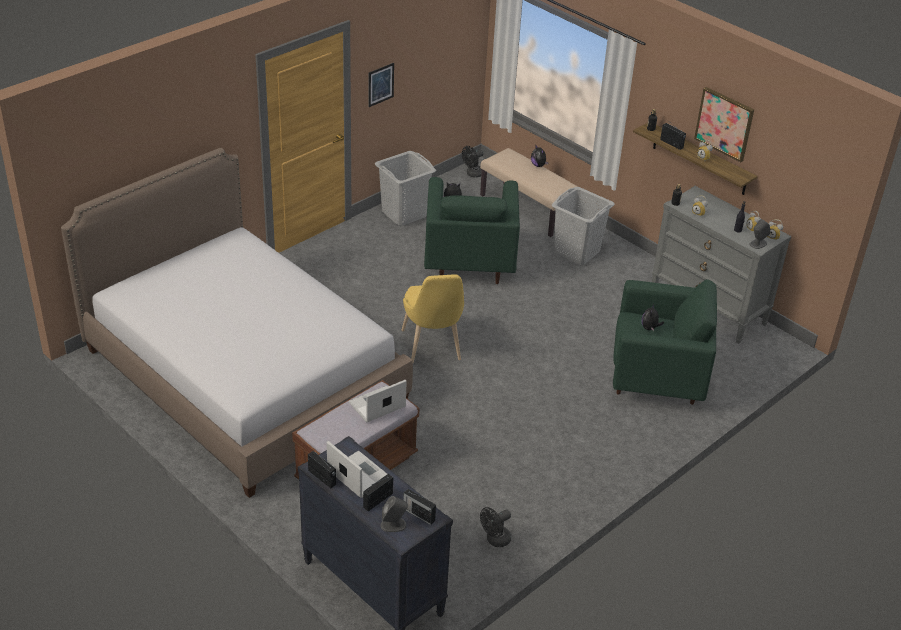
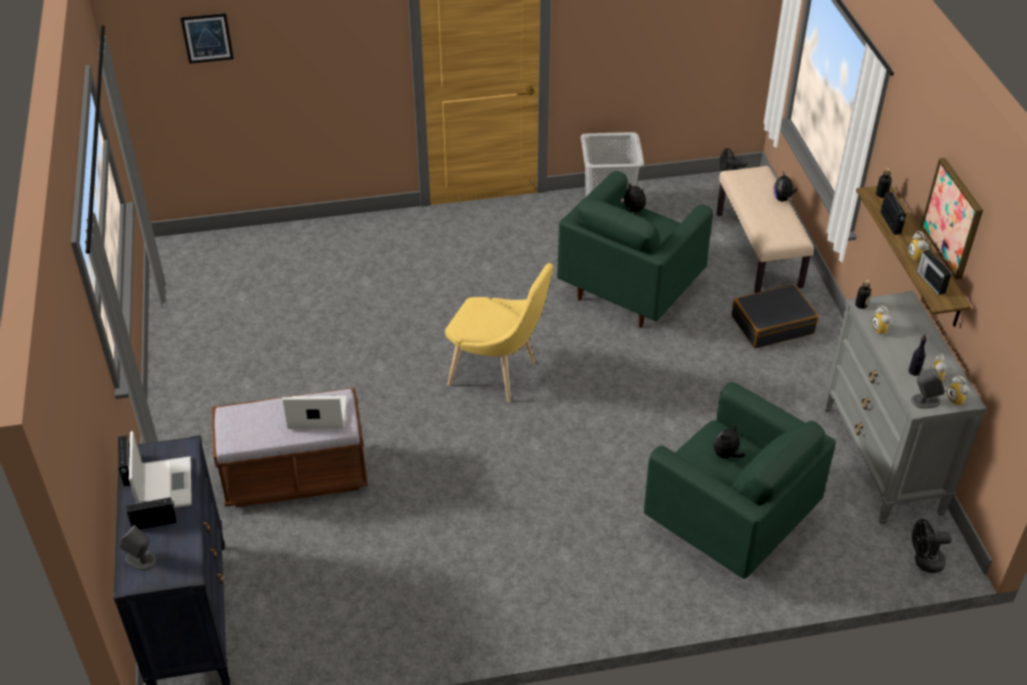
camera: 35 degrees right, 5 degrees up
bed [61,148,413,498] -> none
picture [369,63,394,107] -> picture moved to [180,13,234,64]
yellow chair [401,274,464,364] -> yellow chair turned 90 degrees counterclockwise [445,263,553,402]
radio [403,489,436,525] -> radio moved to [917,250,952,295]
black fan [480,507,511,547] -> black fan moved to [912,519,952,573]
grey laundry basket [551,187,615,265] -> black suitcase [732,284,818,348]

